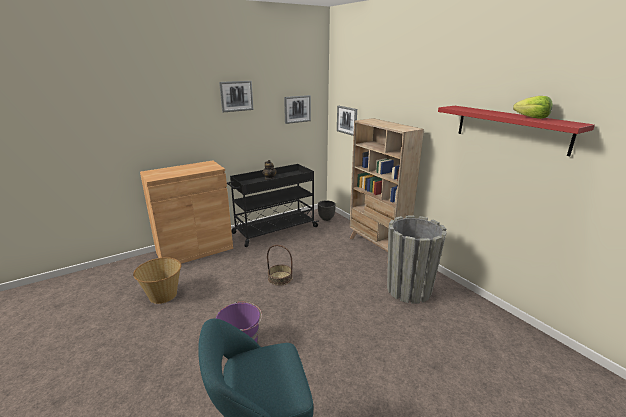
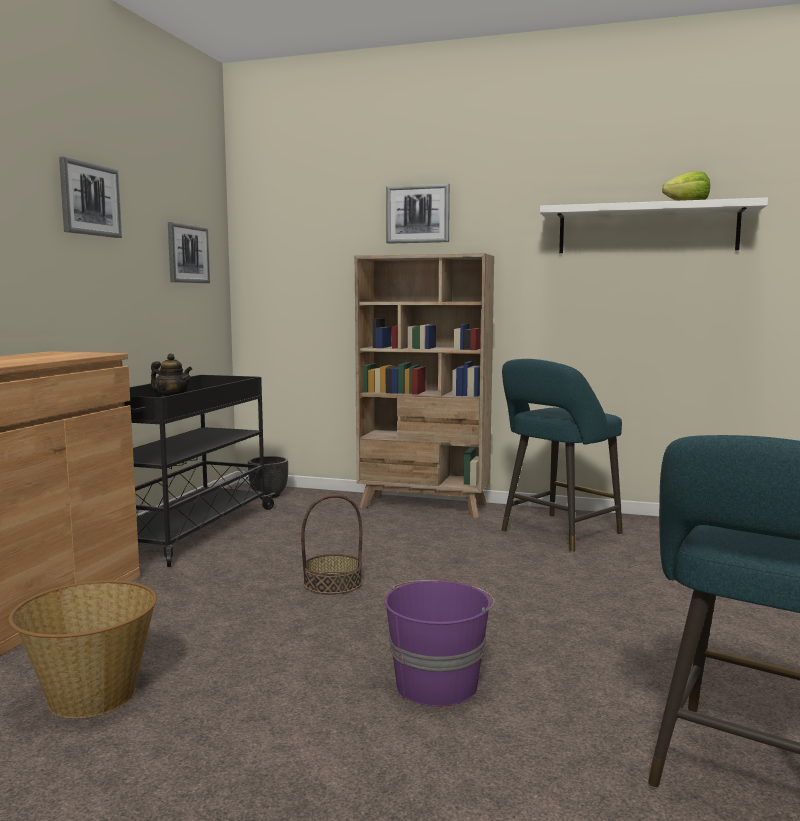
camera: 40 degrees left, 15 degrees down
picture [337,106,357,136] -> picture moved to [386,184,450,244]
grey planter [387,215,447,304] -> turquoise stool [502,359,623,553]
red shelf [438,106,595,156] -> white shelf [540,197,768,253]

